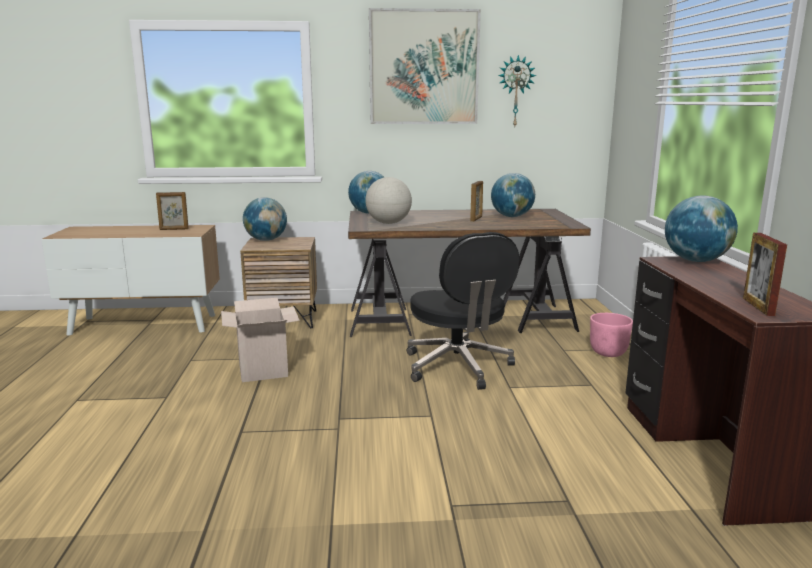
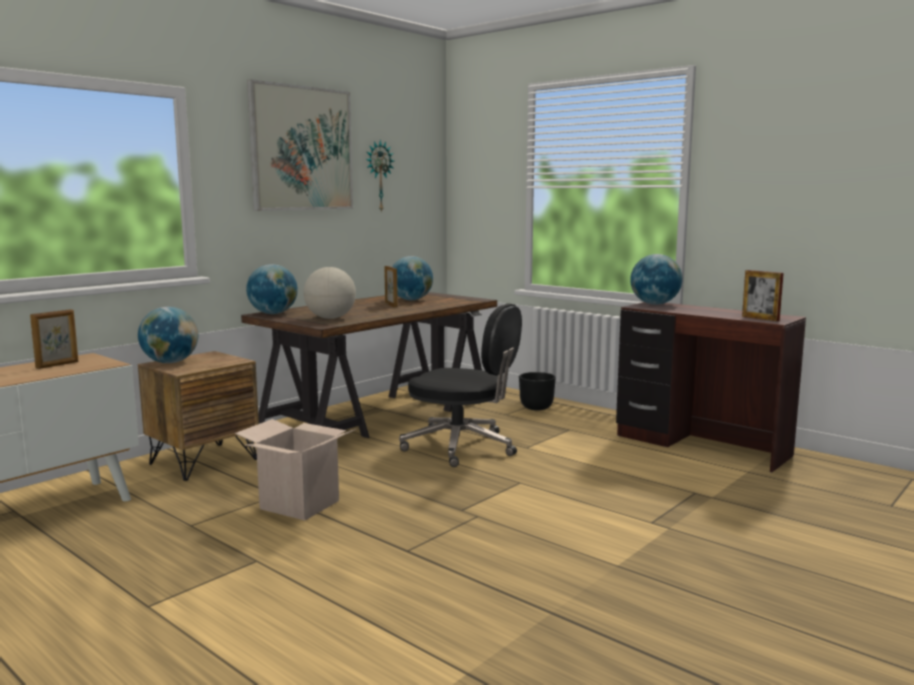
camera: 45 degrees left, 5 degrees down
pink planter [590,313,633,357] -> black planter [519,372,556,410]

